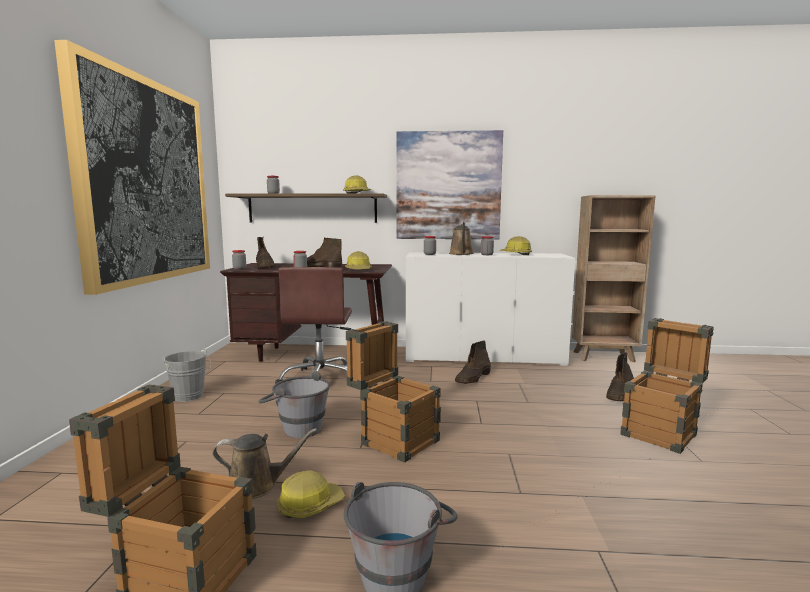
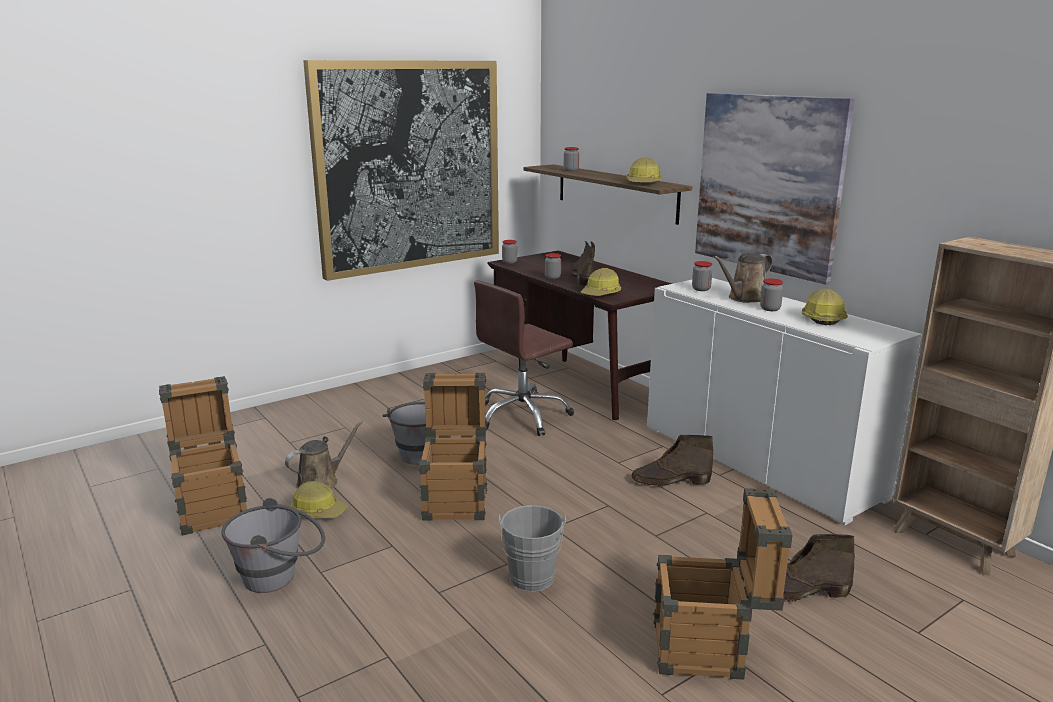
camera: 50 degrees right, 10 degrees up
grey bucket [162,348,211,402] -> grey bucket moved to [498,505,566,592]
brown watering can [213,428,318,499] -> brown watering can turned 90 degrees counterclockwise [285,420,363,489]
brown boot [256,237,275,269] -> none

